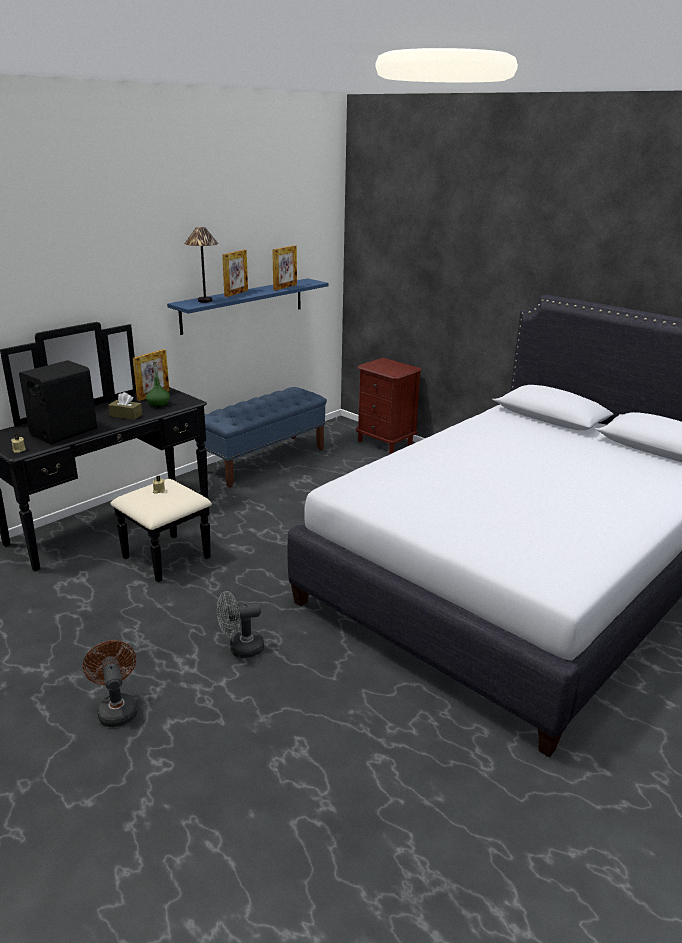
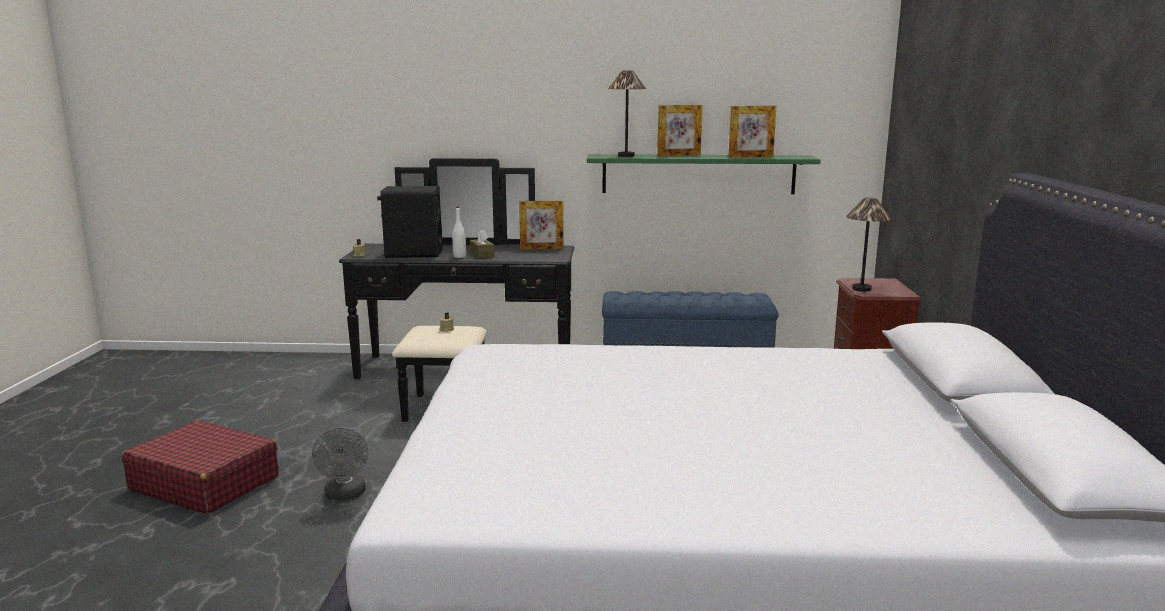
camera: 50 degrees right, 10 degrees down
brown fan [83,640,138,727] -> red suitcase [122,420,279,514]
green bottle [146,362,170,408] -> none
blue shelf [167,278,328,335] -> green shelf [587,154,821,194]
grey fan [217,591,264,658] -> grey fan turned 135 degrees counterclockwise [312,428,368,501]
none -> white bottle [452,207,466,258]
none -> table lamp [846,197,891,292]

